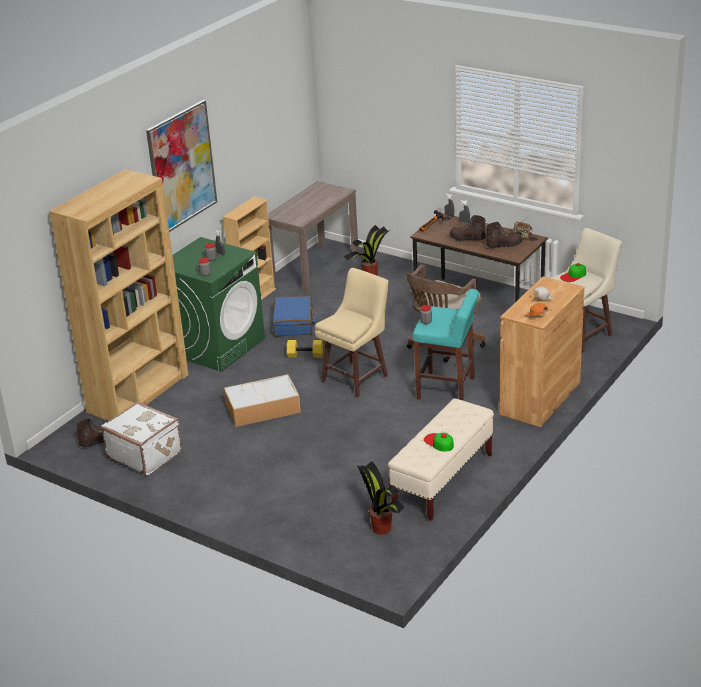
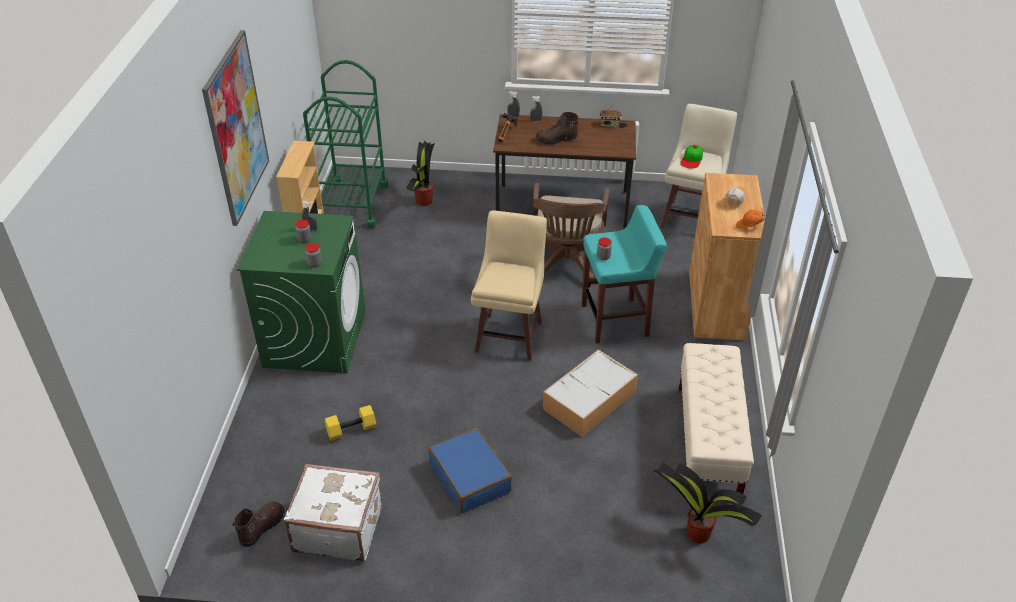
camera: 30 degrees left, 10 degrees up
brown bookcase [49,169,189,421] -> none
storage box [224,374,301,427] -> storage box moved to [543,349,638,437]
brown console table [268,181,359,293] -> green cart [303,60,389,229]
blue suitcase [273,296,315,336] -> blue suitcase moved to [428,428,512,513]
yellow dumbbell [287,340,323,358] -> yellow dumbbell moved to [325,405,376,441]
cap [424,433,454,452] -> none
brown boot [486,222,522,248] -> none

